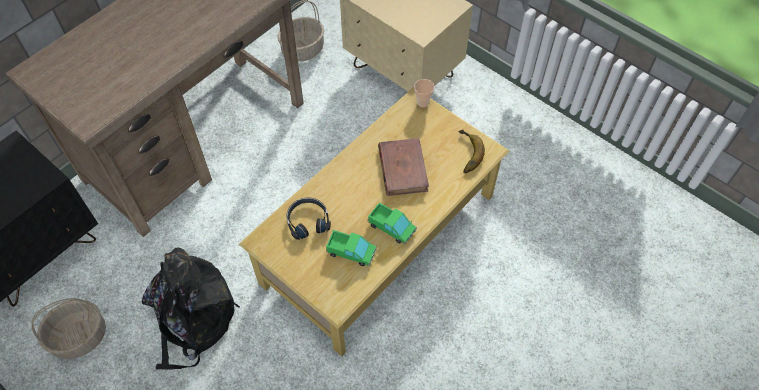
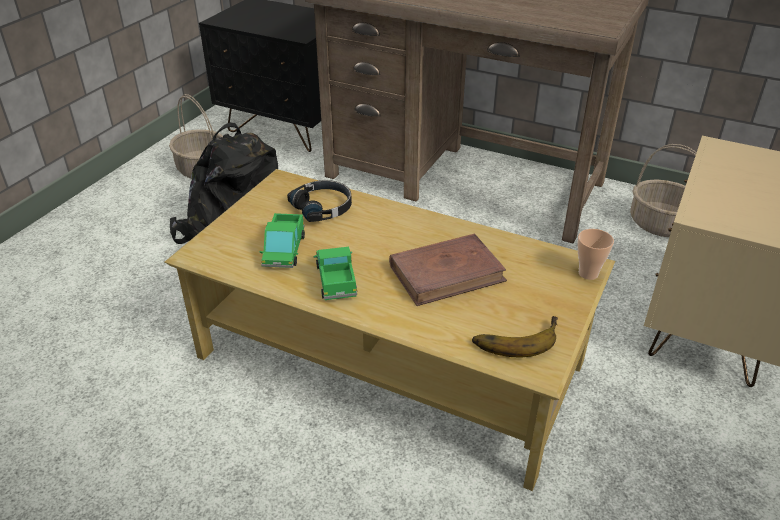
camera: 75 degrees right, 20 degrees down
toy truck [367,202,417,244] -> toy truck turned 150 degrees clockwise [313,247,357,300]

